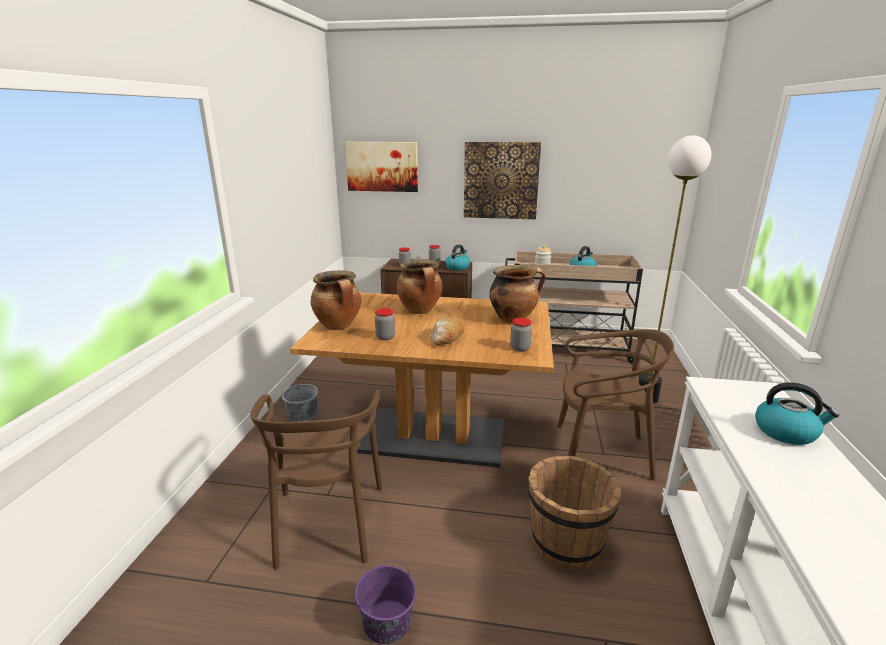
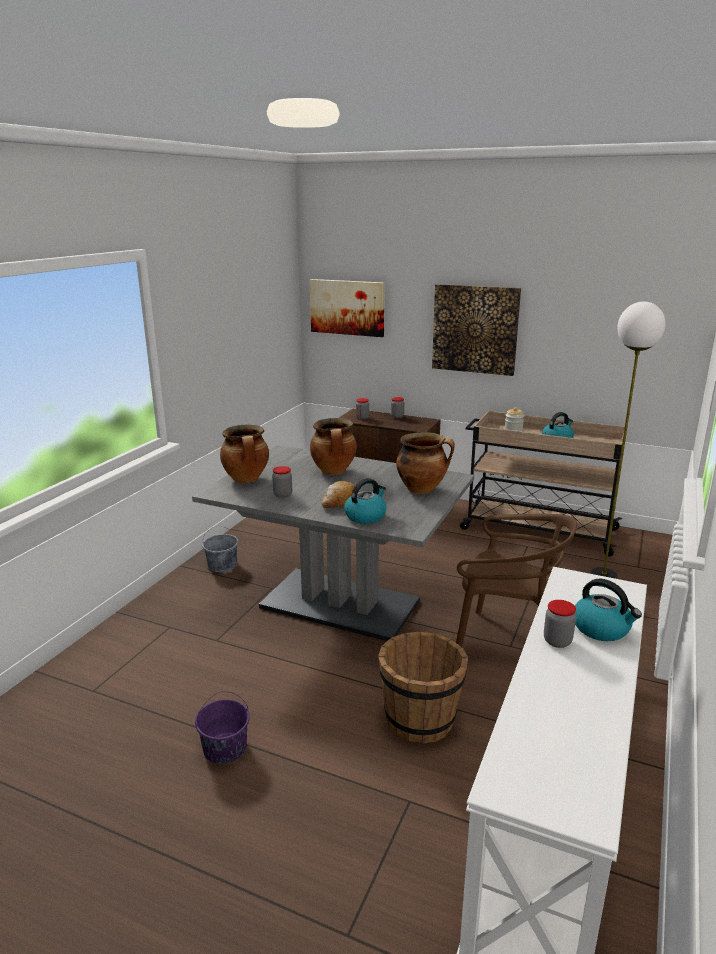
camera: 15 degrees right, 0 degrees up
brown chair [250,390,382,569] -> none
brown dining table [290,293,554,468] -> grey dining table [192,445,474,641]
kettle [445,245,470,271] -> kettle moved to [344,478,387,524]
jar [510,318,532,351] -> jar moved to [544,600,576,648]

